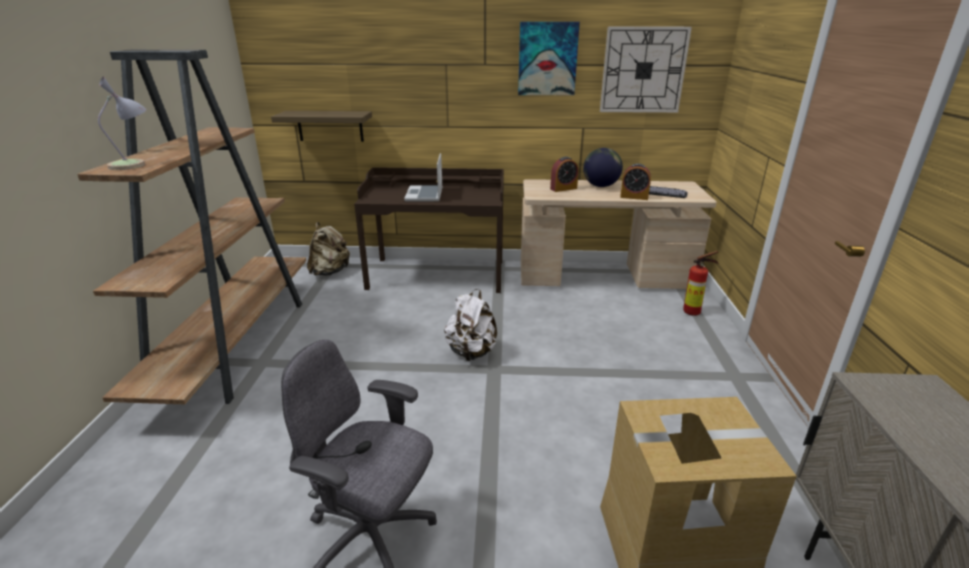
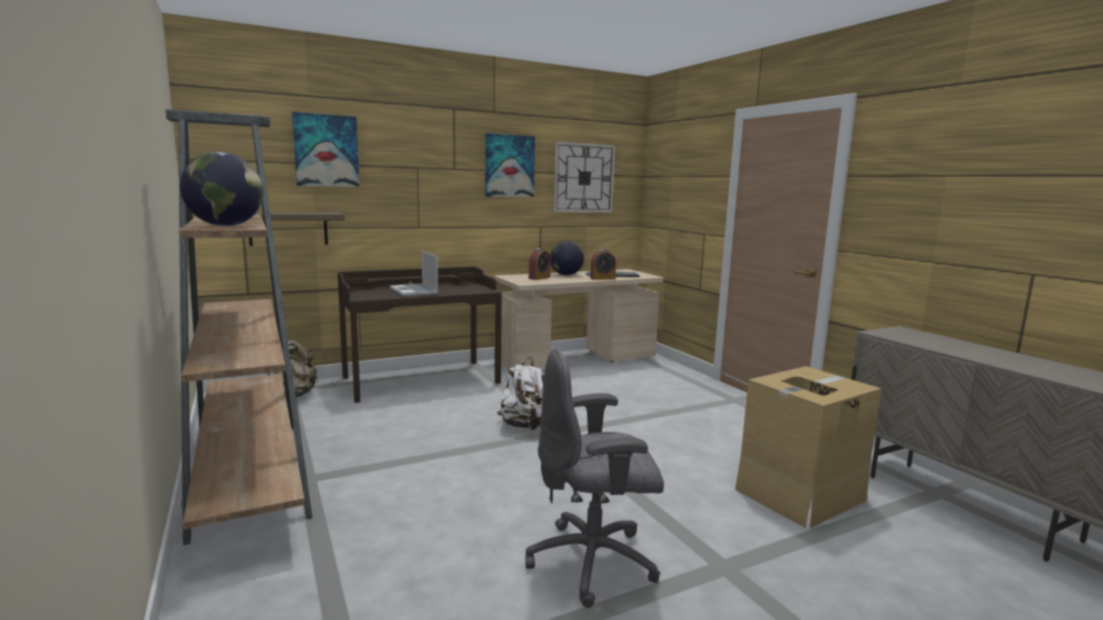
camera: 30 degrees left, 15 degrees down
table lamp [98,76,147,170] -> globe [180,152,263,226]
fire extinguisher [683,251,719,316] -> none
none -> picture [292,112,359,187]

